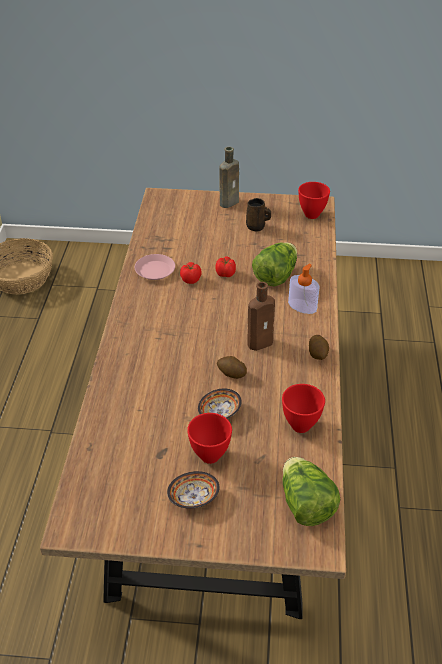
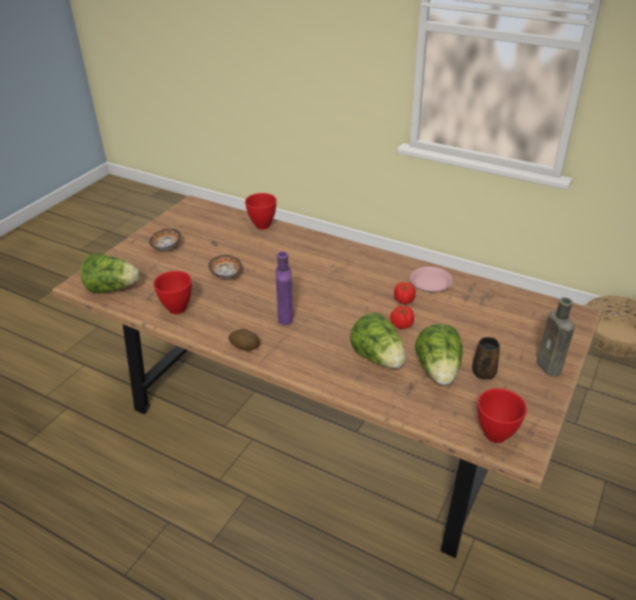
camera: 115 degrees right, 5 degrees down
red bowl [187,413,232,464] -> red bowl moved to [245,193,277,229]
potato [217,356,247,379] -> none
brown bottle [247,282,275,351] -> purple bottle [276,251,293,325]
soap dispenser [288,264,320,314] -> none
none -> lettuce [415,324,463,385]

